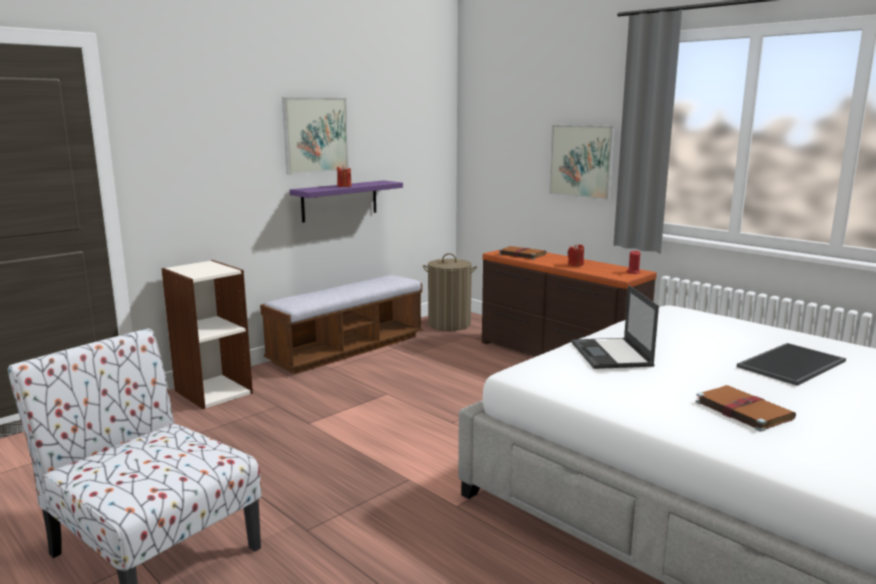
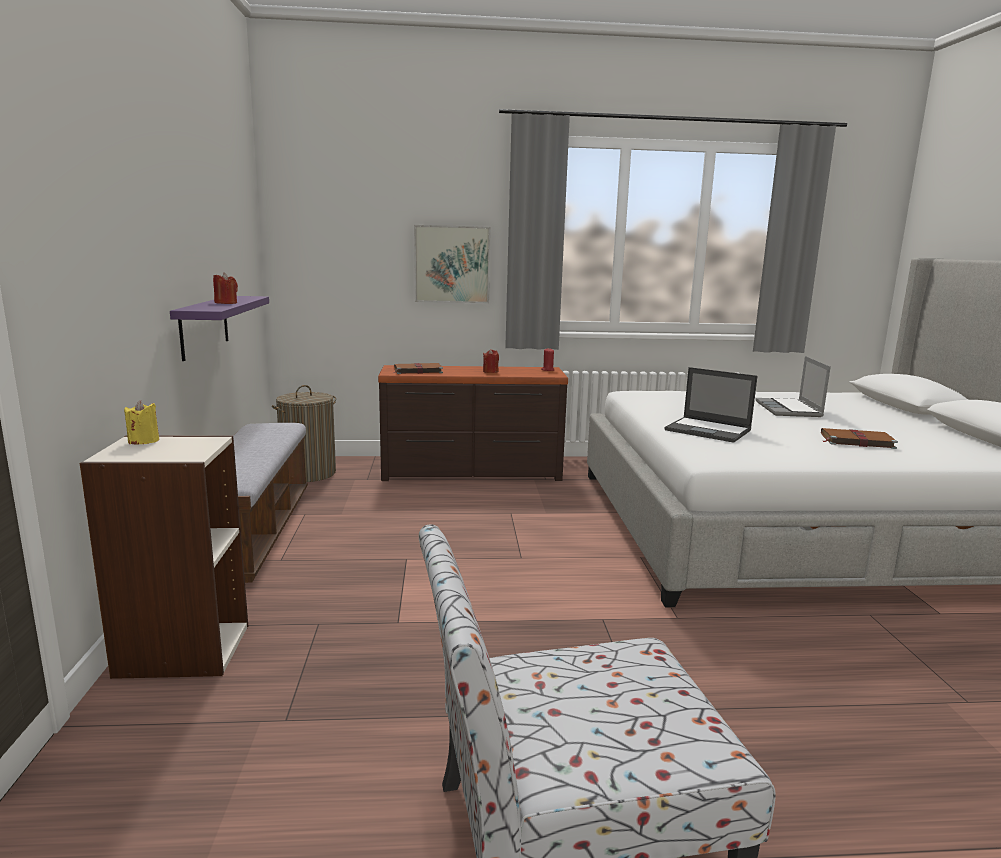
camera: 50 degrees left, 0 degrees up
picture [282,97,349,175] -> none
tray [737,343,846,386] -> laptop [755,356,831,417]
none -> yellow candle [124,400,159,444]

